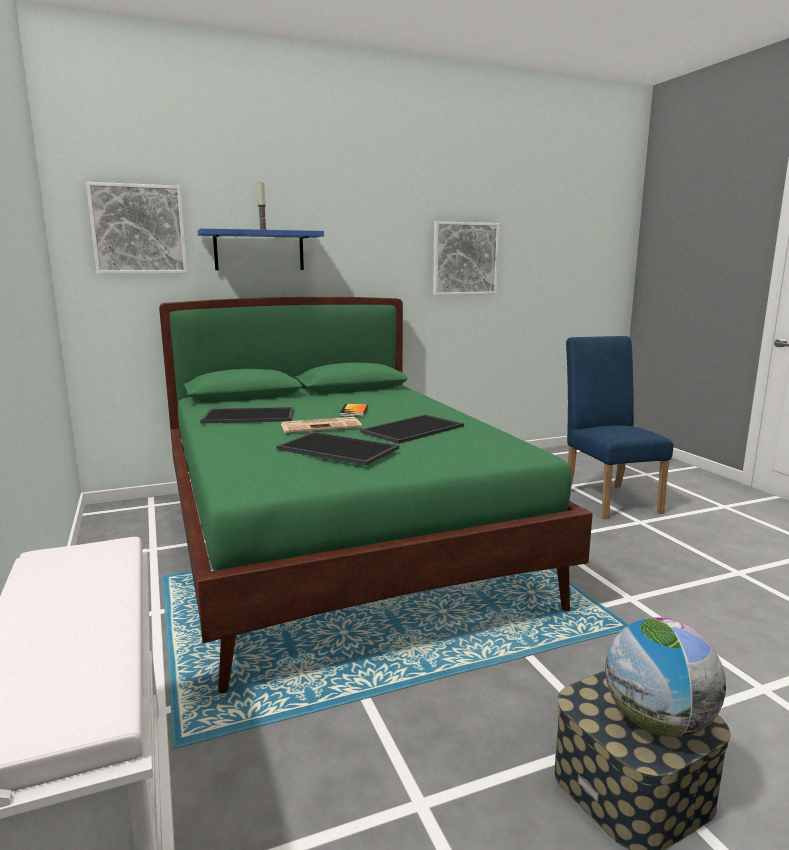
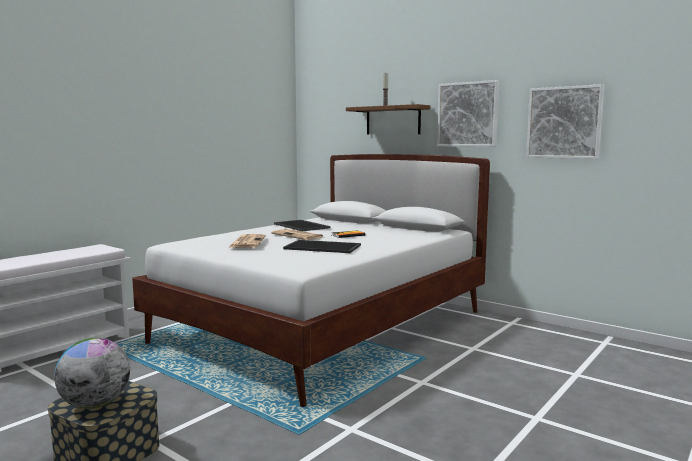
camera: 60 degrees right, 5 degrees down
picture [86,182,187,274] -> picture moved to [437,80,499,147]
green bed [159,297,593,693] -> white bed [132,154,490,407]
blue shelf [198,228,324,270] -> brown shelf [346,104,430,135]
tray [277,432,399,466] -> newspaper [229,234,266,248]
blue chair [566,336,674,519] -> none

